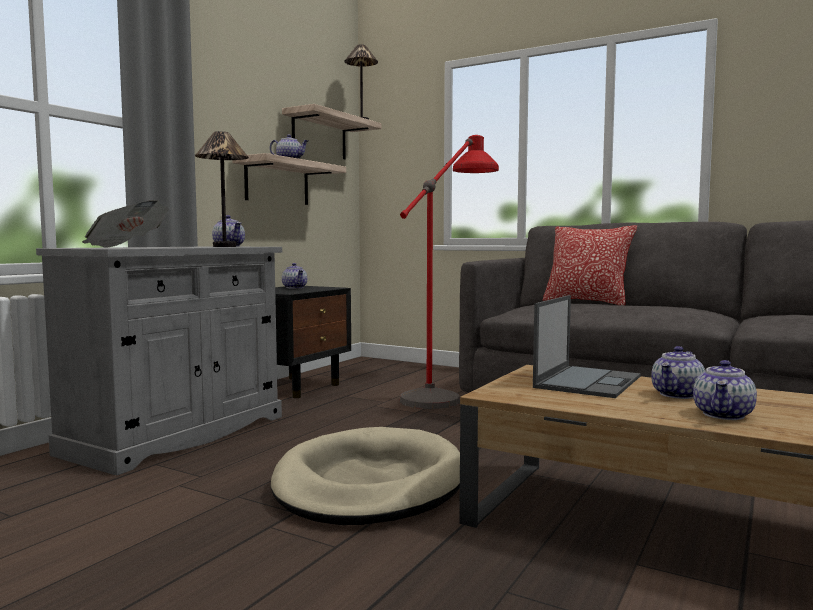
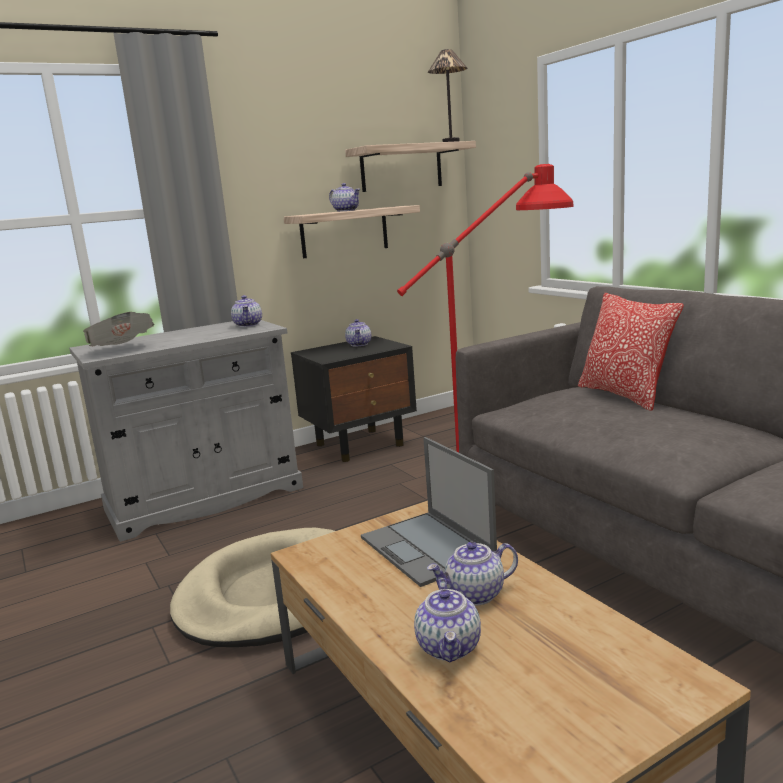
camera: 30 degrees right, 10 degrees up
table lamp [195,131,249,247] -> none
laptop [533,295,641,398] -> laptop turned 90 degrees clockwise [361,437,497,587]
teapot [693,360,757,420] -> teapot turned 60 degrees counterclockwise [414,578,481,663]

